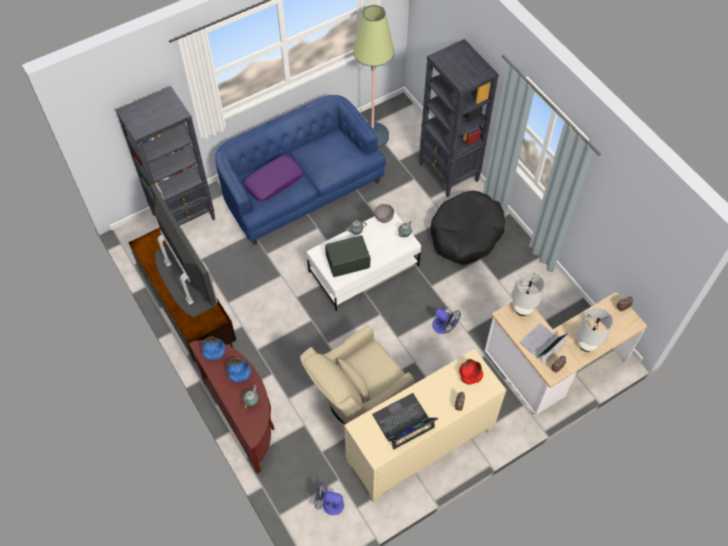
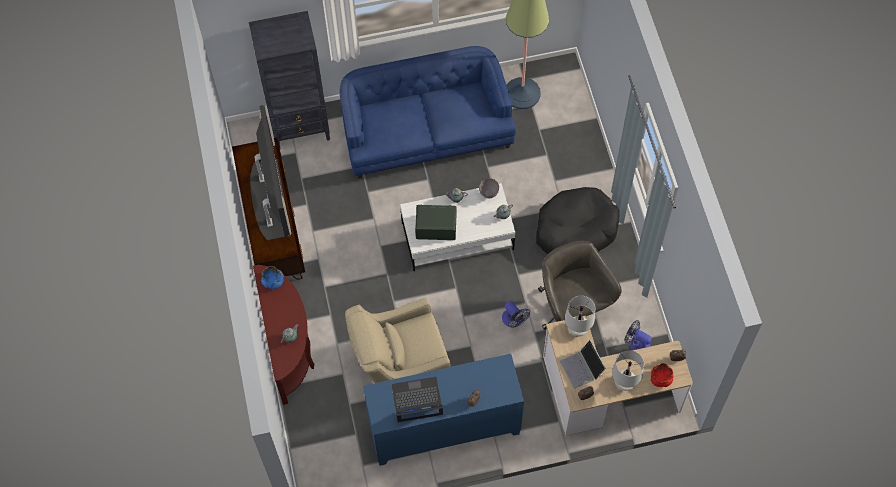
camera: 20 degrees right, 5 degrees up
blue bowl [227,358,251,382] -> none
purple pillow [244,155,303,202] -> none
fan [315,481,344,515] -> fan moved to [625,320,652,350]
beige cabinet [344,349,506,502] -> blue cabinet [363,354,524,466]
black bookcase [419,39,499,197] -> none
red bowl [459,359,483,385] -> red bowl moved to [651,363,673,387]
laptop [519,323,570,363] -> laptop turned 90 degrees counterclockwise [560,340,606,388]
none -> grey office chair [538,241,622,330]

